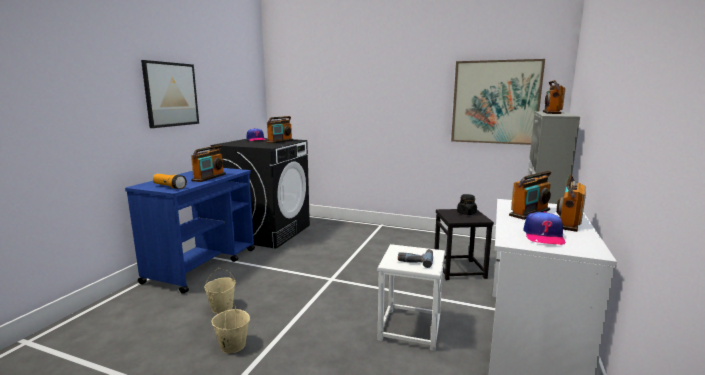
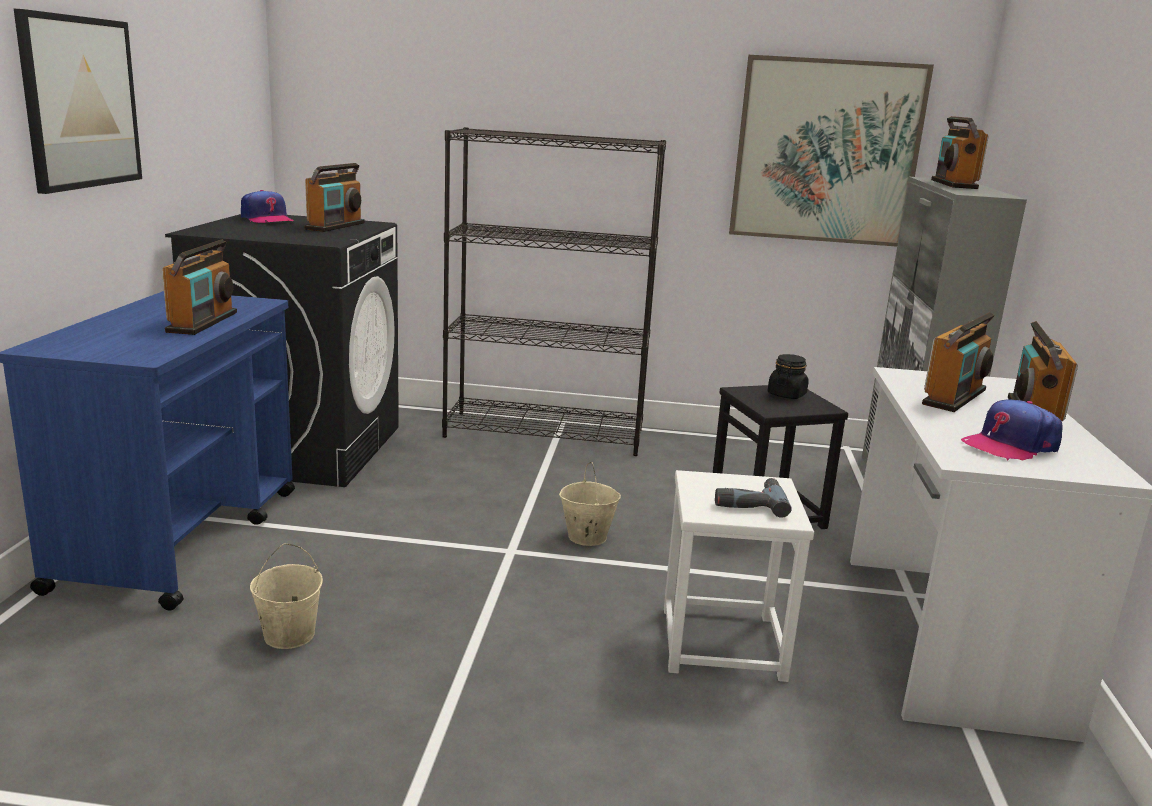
camera: 15 degrees left, 5 degrees up
flashlight [153,174,187,189] -> none
beige bucket [211,299,250,353] -> beige bucket moved to [559,462,621,546]
cap [523,211,566,245] -> cap turned 60 degrees clockwise [961,400,1063,461]
none -> black bookcase [442,127,666,456]

